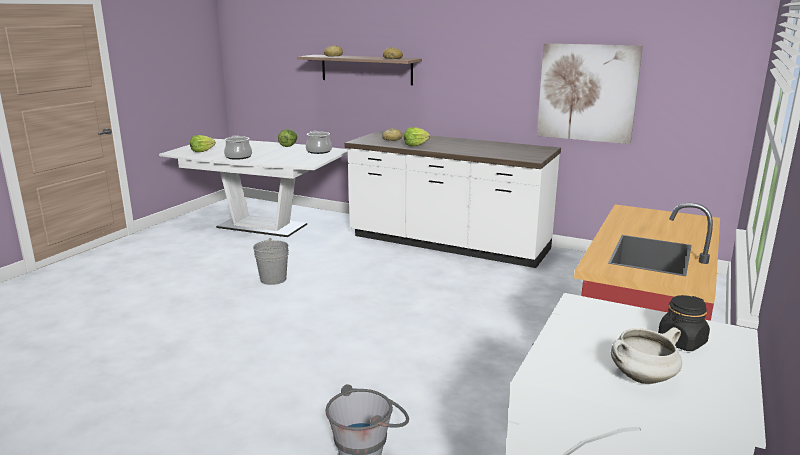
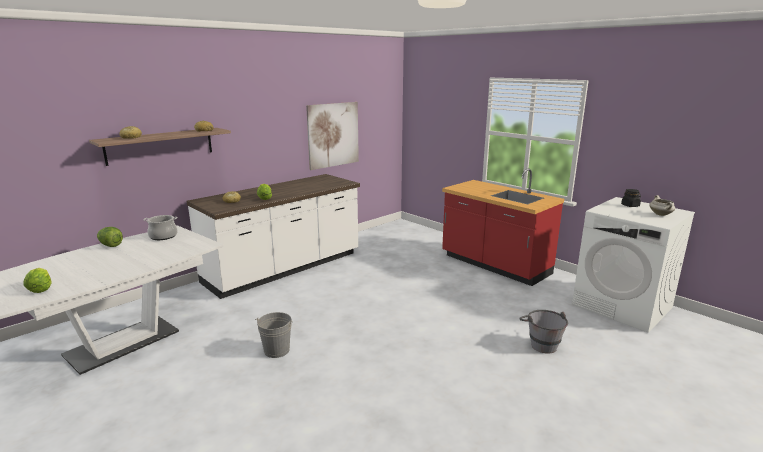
camera: 70 degrees left, 0 degrees up
cooking pot [224,135,252,160] -> none

